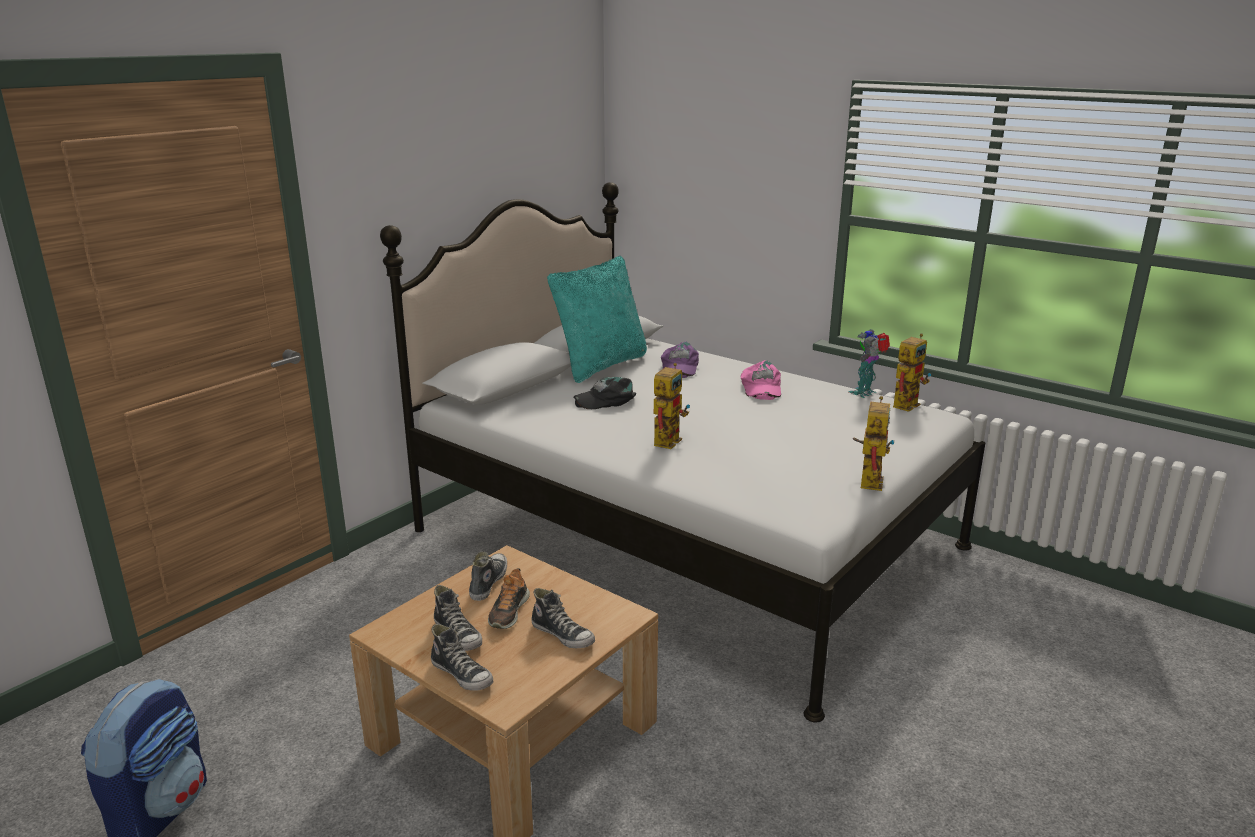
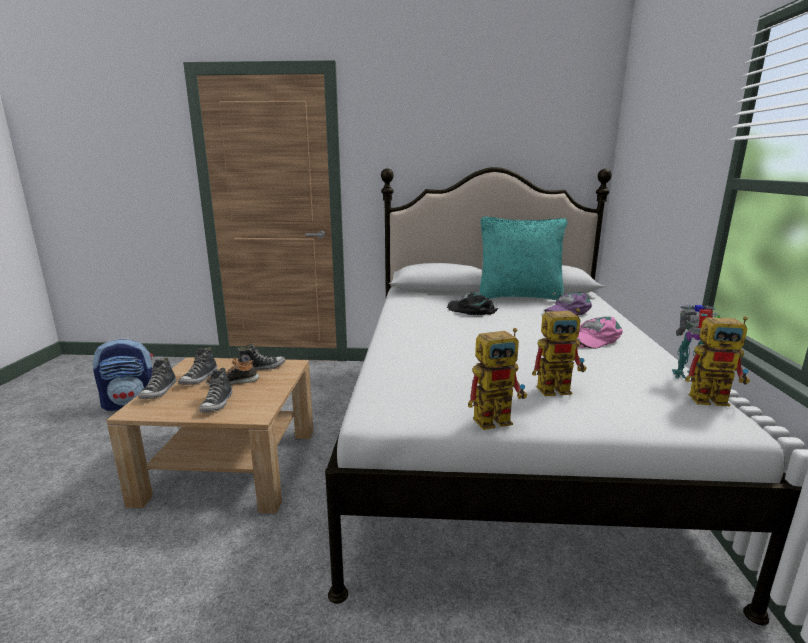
camera: 55 degrees right, 5 degrees down
toy robot [654,363,690,449] -> toy robot moved to [532,308,587,396]

